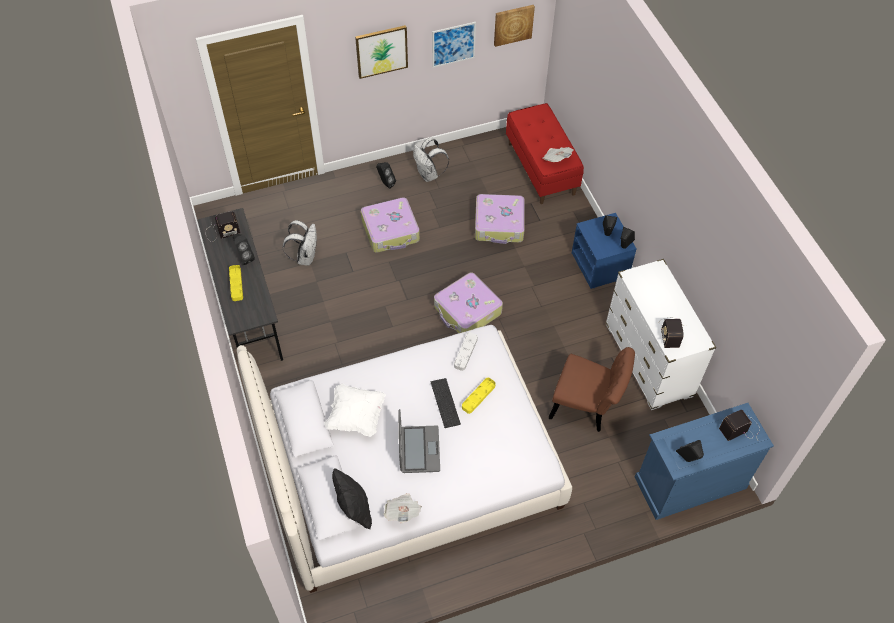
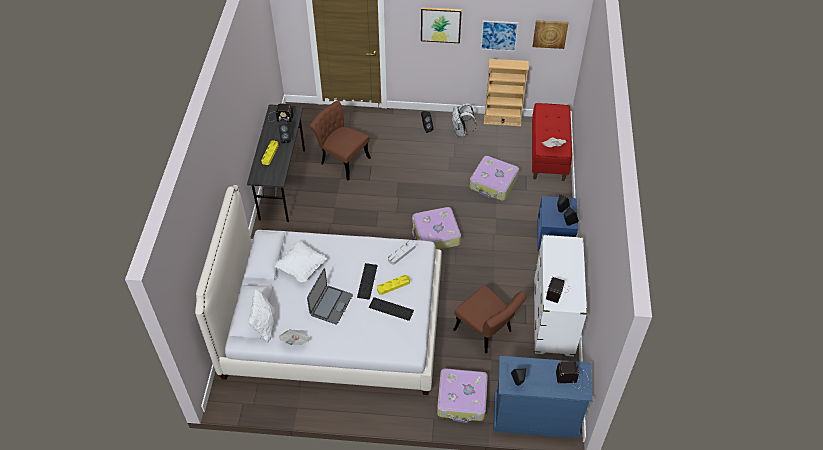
camera: 25 degrees right, 5 degrees down
white backpack [282,220,317,266] -> brown chair [309,101,371,180]
black pillow [332,468,372,529] -> white pillow [248,289,276,343]
suitcase [361,197,420,253] -> suitcase moved to [437,368,488,423]
none -> keyboard [369,297,414,321]
none -> beige bookcase [484,59,529,126]

